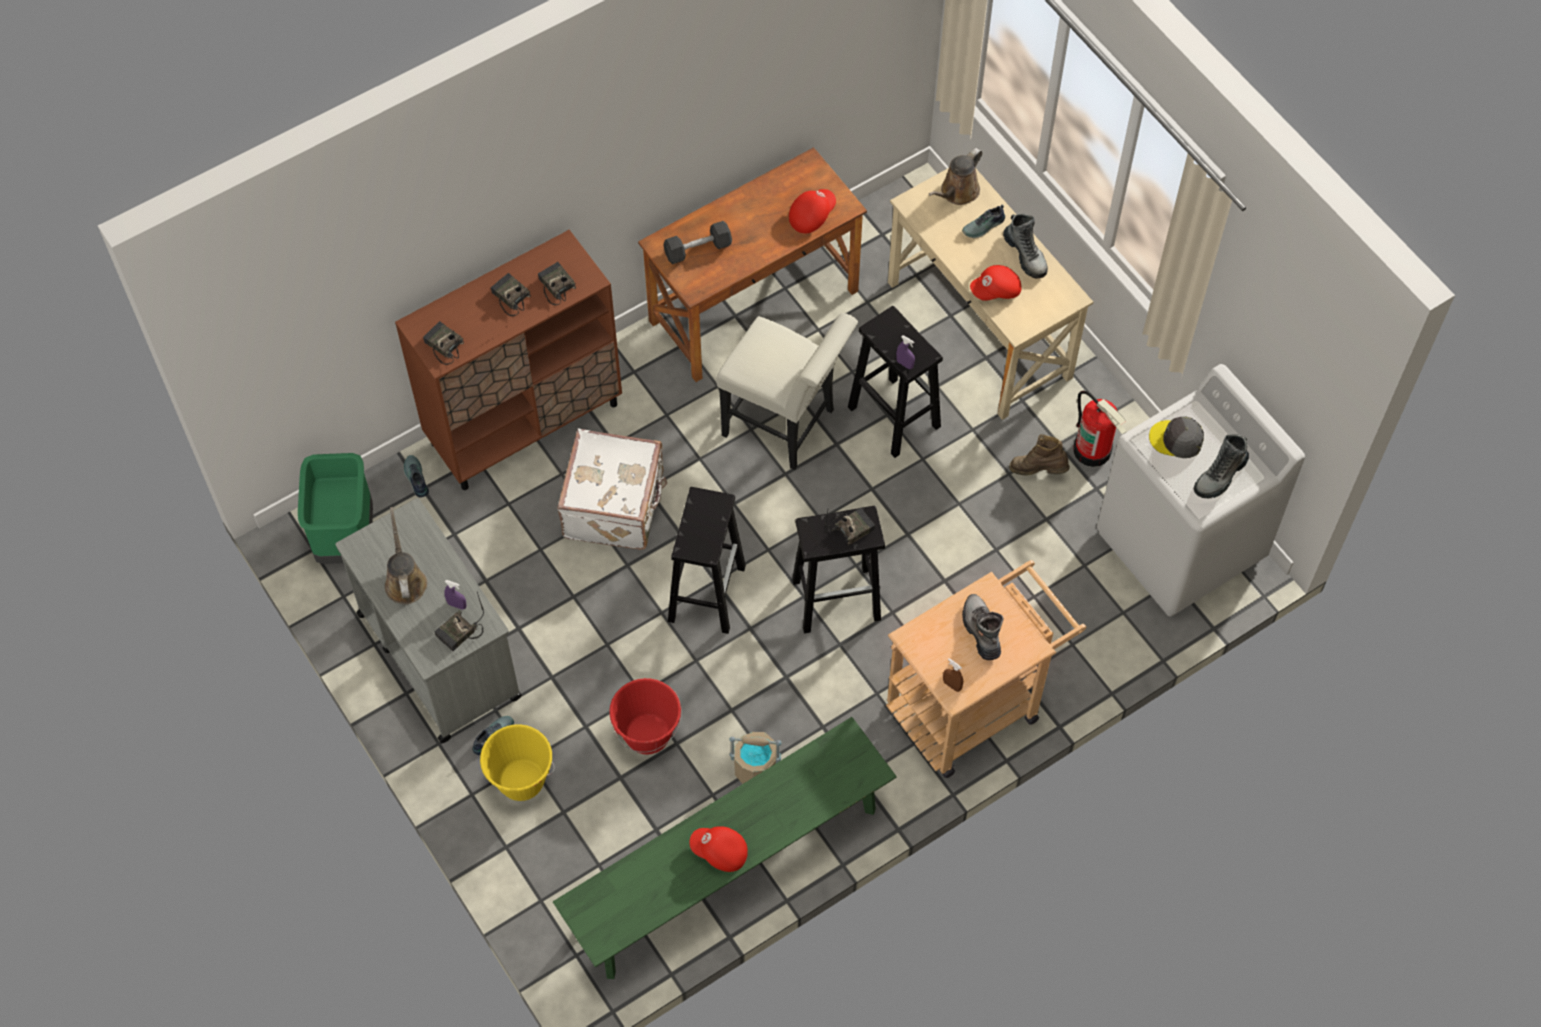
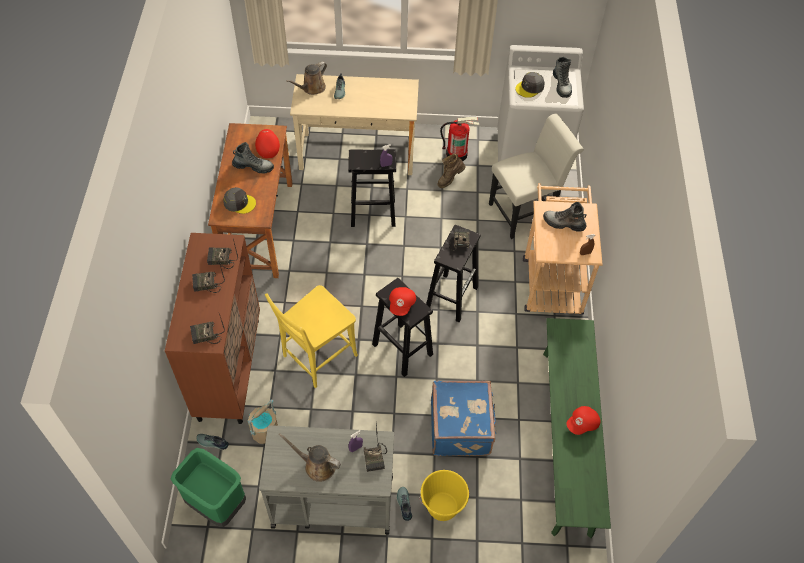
camera: 55 degrees left, 5 degrees down
white suitcase [557,428,667,550] -> yellow chair [265,285,358,388]
red bucket [609,678,682,755] -> blue suitcase [431,381,497,456]
black dumbbell [663,221,732,264] -> grey cap [223,187,256,214]
white chair [716,313,858,470] -> white chair moved to [489,114,584,239]
beige bucket [730,732,781,784] -> beige bucket moved to [248,400,278,444]
brown watering can [929,148,982,205] -> brown watering can turned 60 degrees clockwise [286,61,327,95]
red cap [970,265,1022,301] -> red cap moved to [389,287,416,316]
boot [1003,213,1048,278] -> boot moved to [232,142,274,174]

